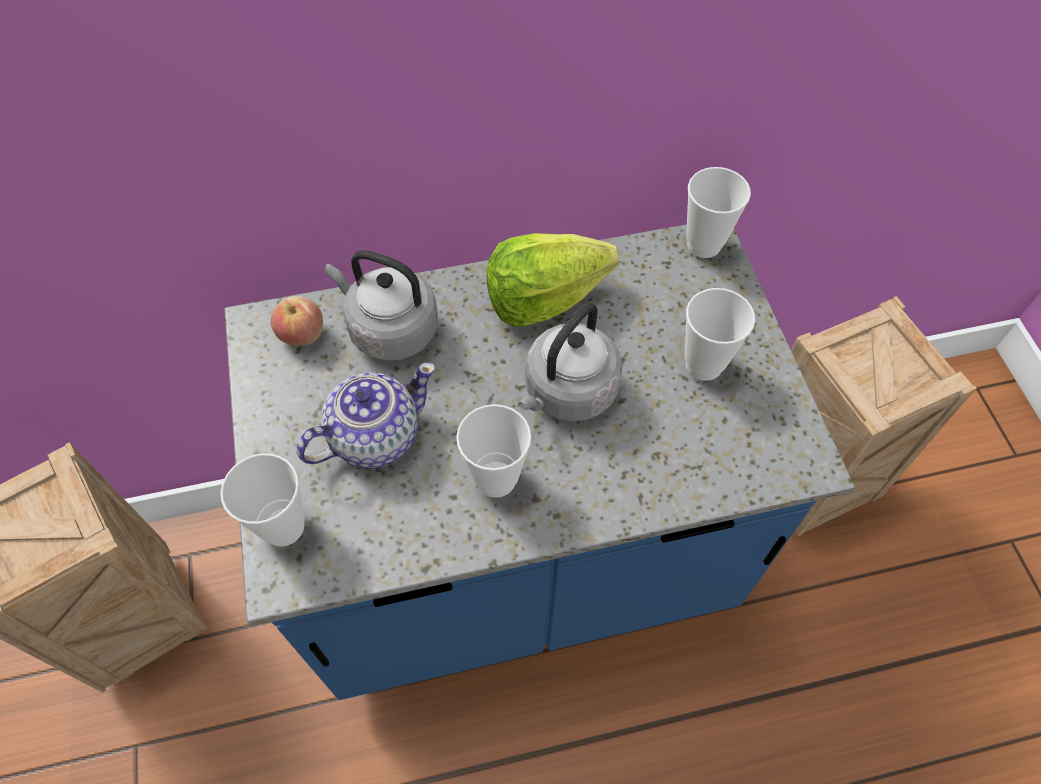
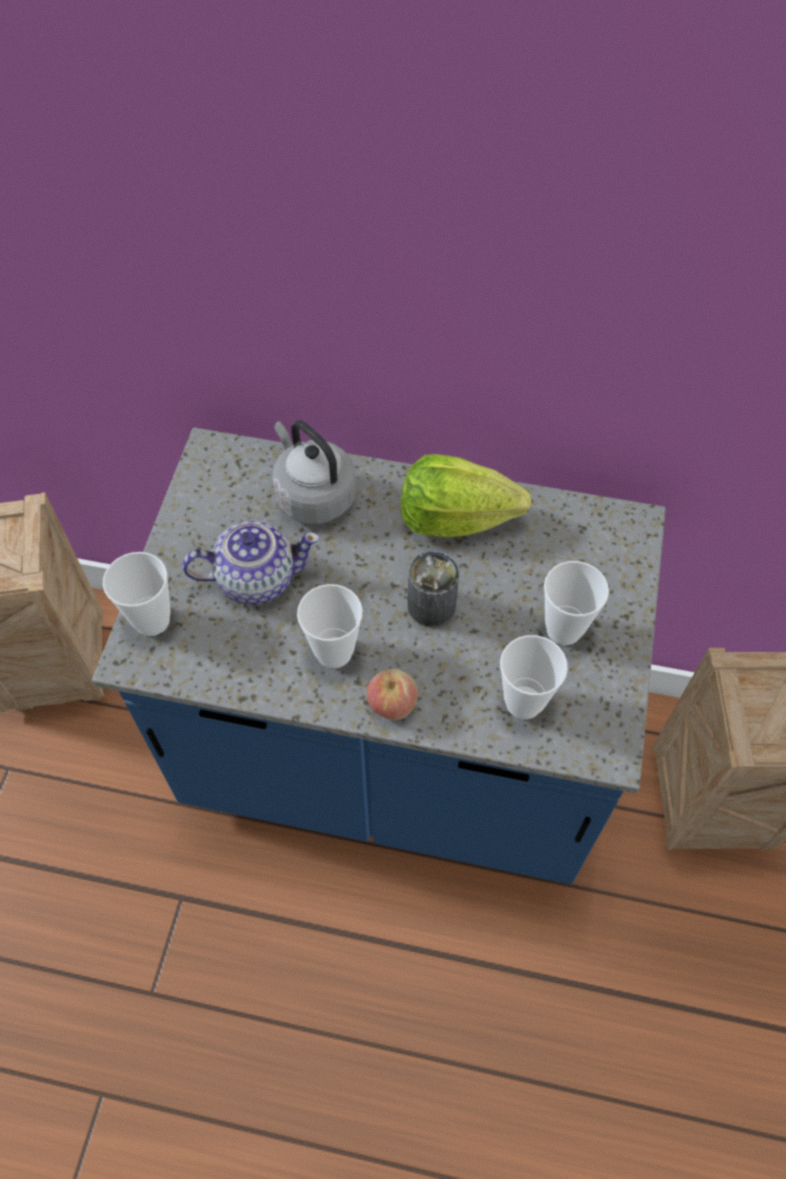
camera: 25 degrees right, 0 degrees up
apple [271,296,323,346] -> apple moved to [367,668,418,720]
grey kettle [518,303,623,422] -> can [407,551,459,628]
cup [687,167,751,258] -> cup moved to [500,635,568,719]

